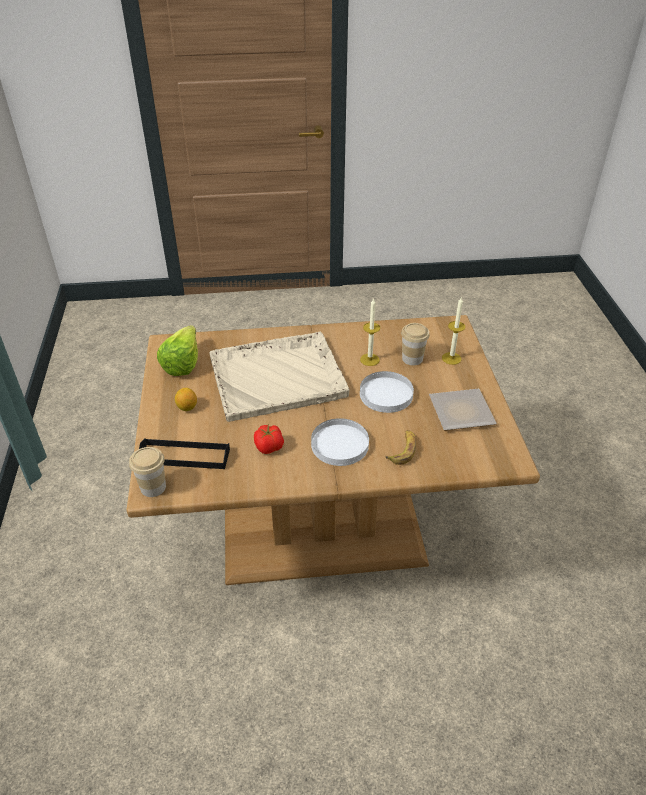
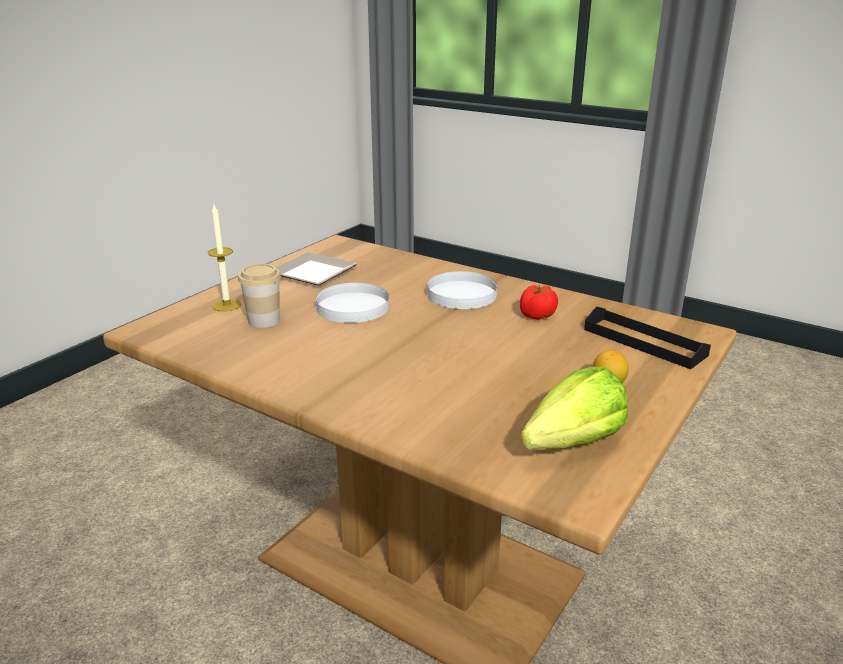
camera: 140 degrees left, 15 degrees down
cup [129,447,166,497] -> none
beige tray [209,332,350,422] -> none
candle [360,298,380,366] -> none
banana [385,430,416,465] -> none

